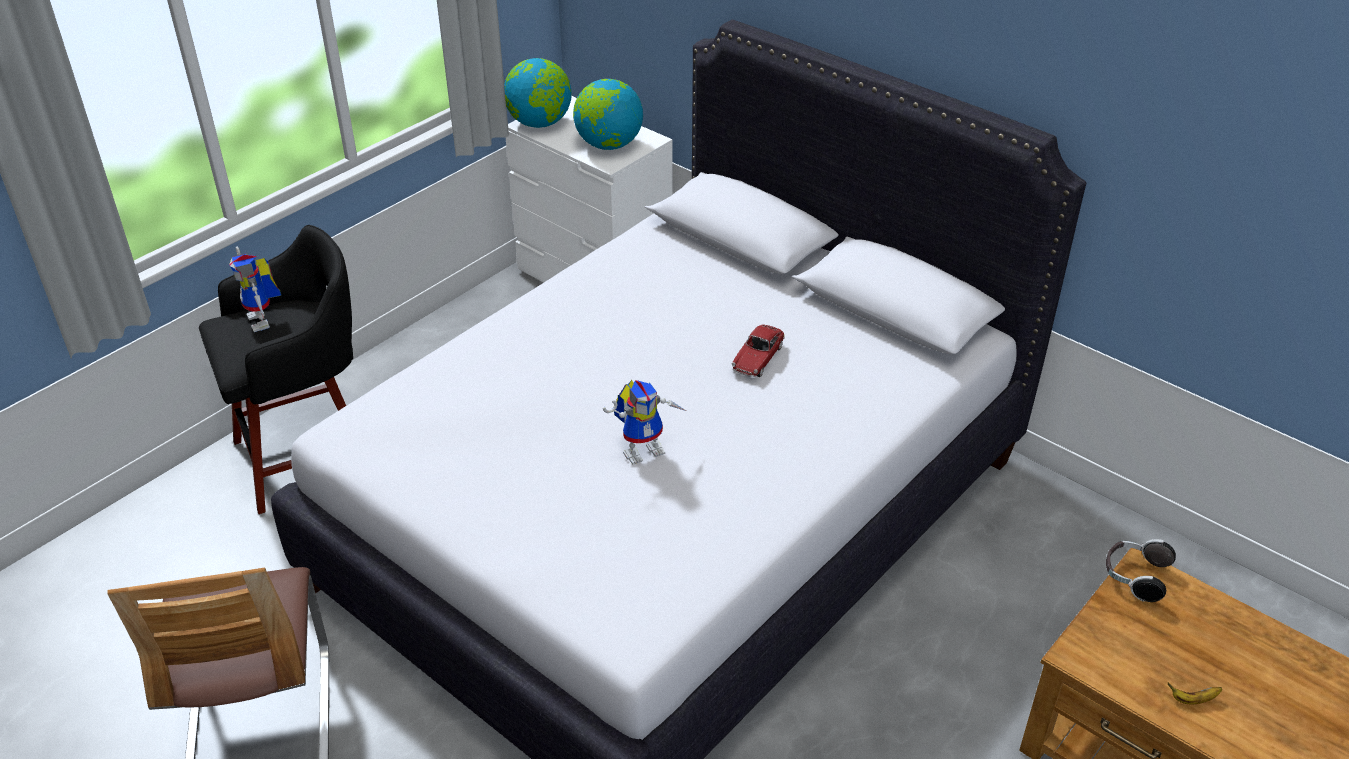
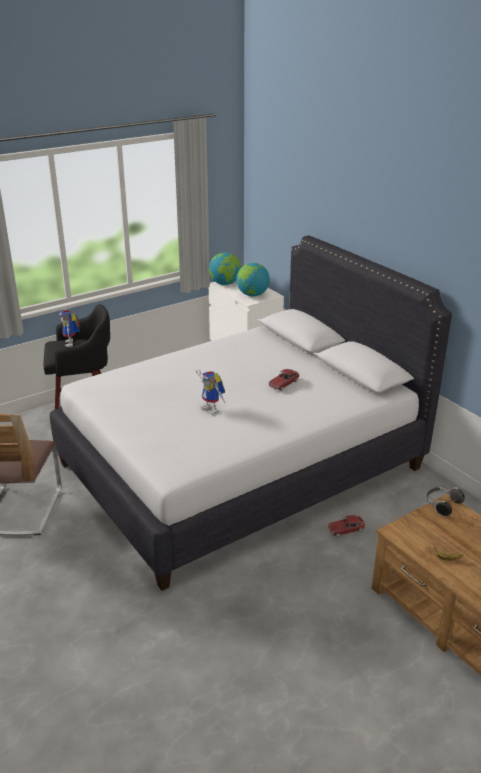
camera: 15 degrees right, 10 degrees down
toy robot [603,380,686,465] -> toy robot turned 60 degrees clockwise [196,370,225,415]
none -> toy car [327,515,366,537]

